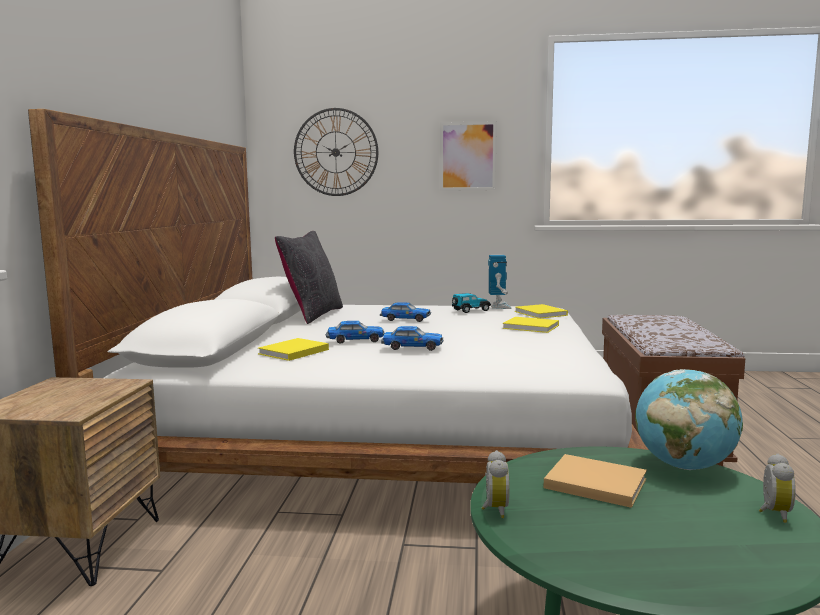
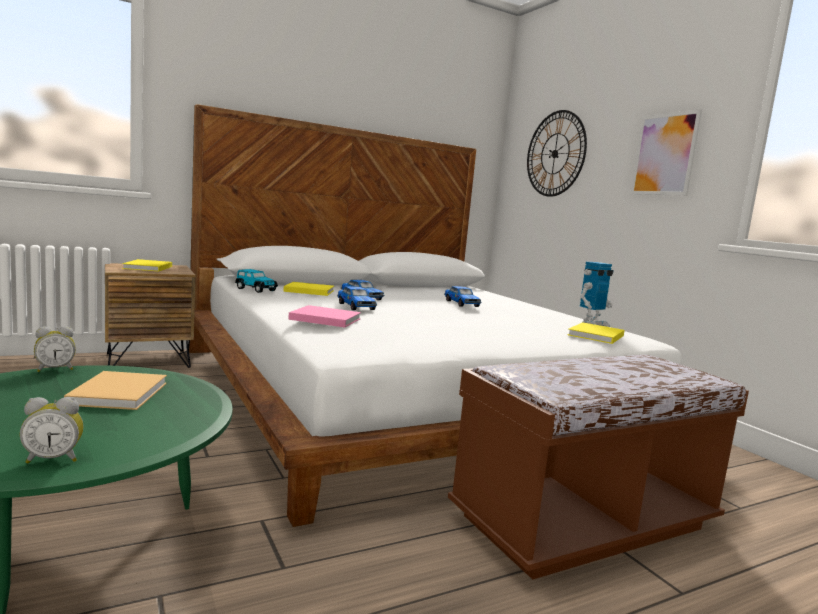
camera: 55 degrees right, 0 degrees up
black pillow [275,231,343,324] -> none
toy car [452,293,491,313] -> toy car moved to [235,269,278,293]
yellow book [502,317,559,333] -> yellow book moved to [122,259,172,271]
globe [635,369,743,470] -> none
none -> pink book [288,305,361,327]

